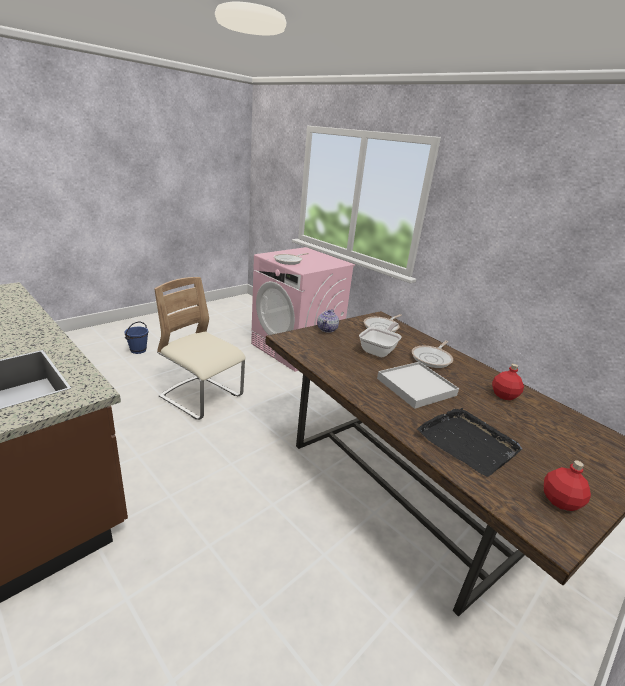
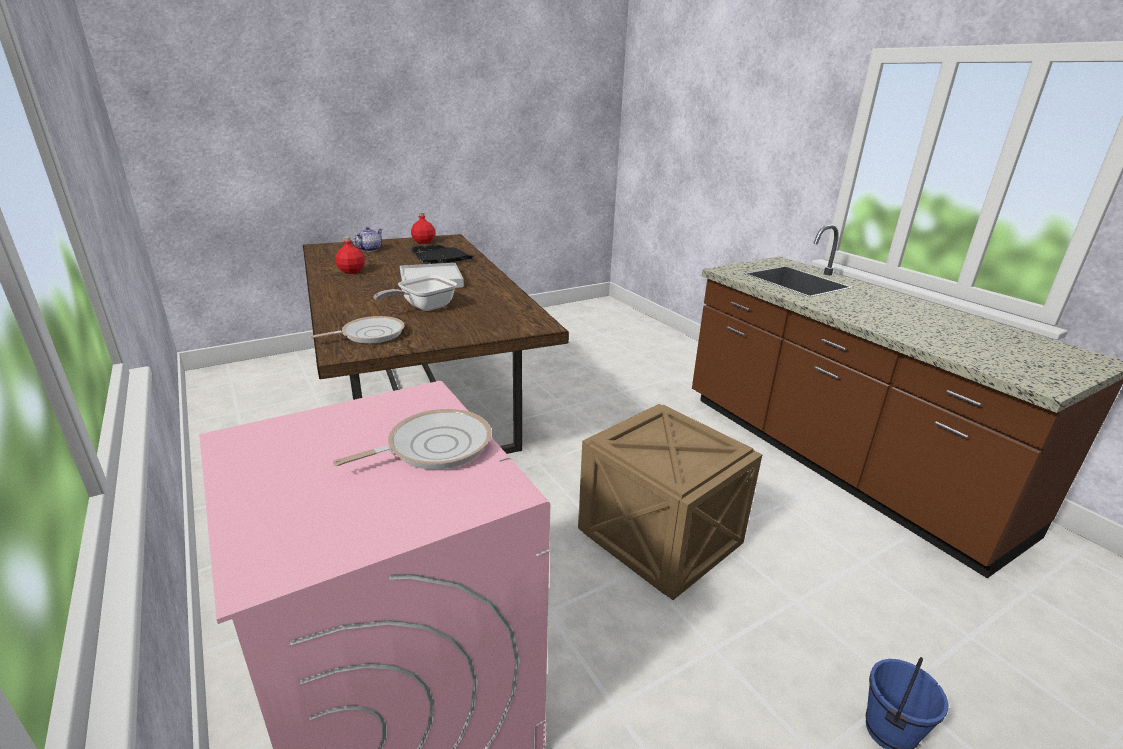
camera: 165 degrees left, 0 degrees up
beige chair [154,277,246,420] -> crate [578,404,762,600]
teapot [317,309,339,333] -> teapot moved to [353,227,383,252]
frying pan [412,340,453,368] -> none

